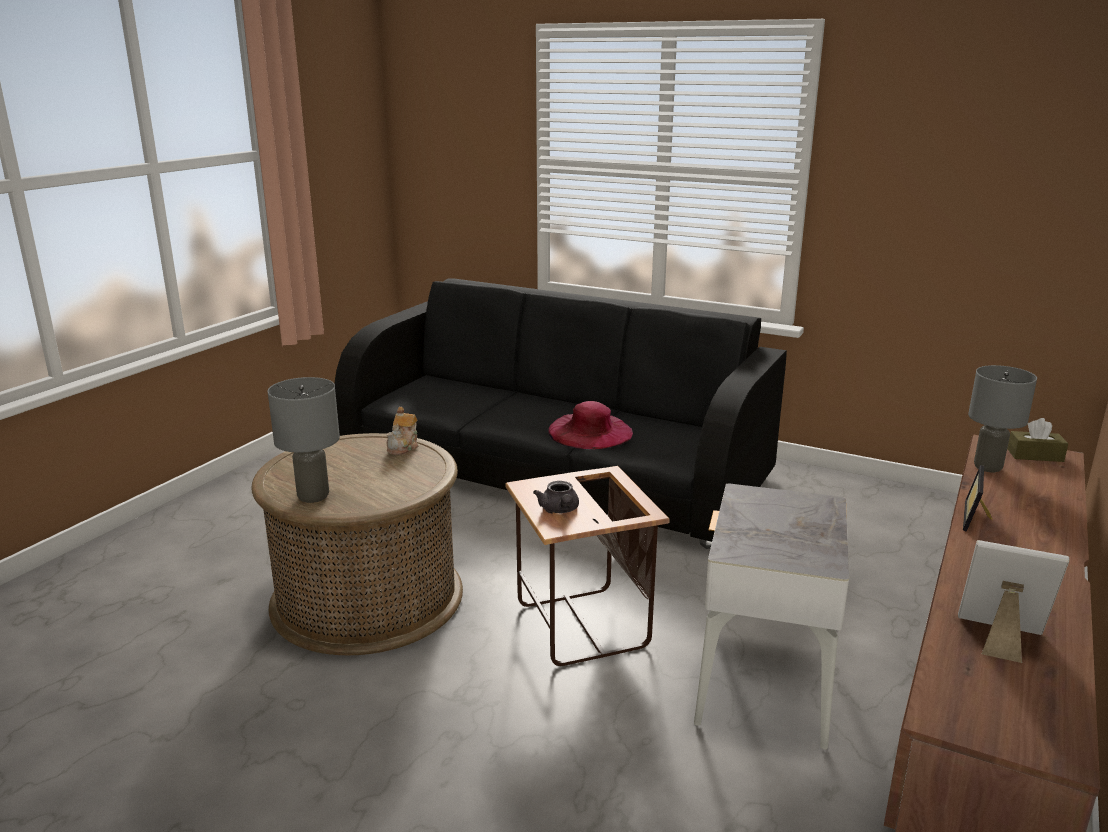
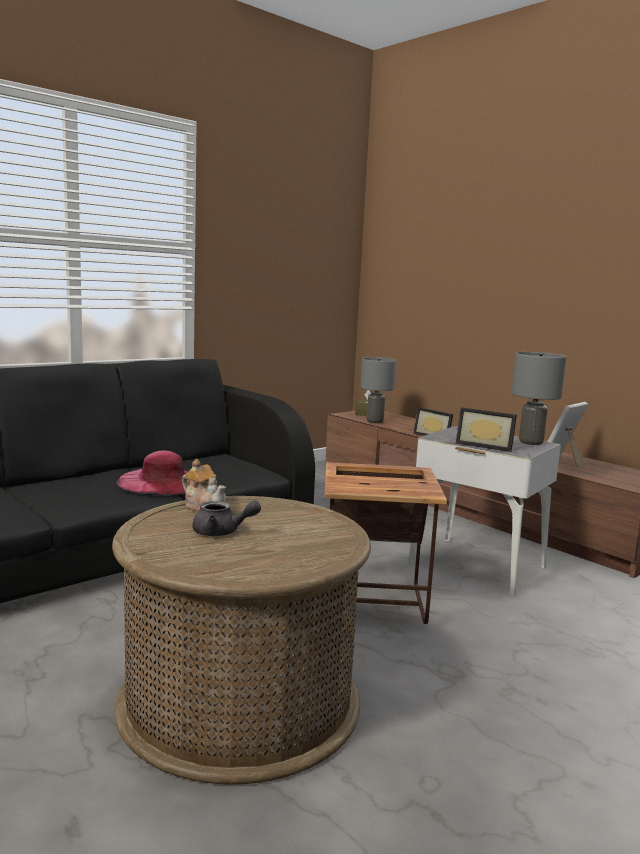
camera: 70 degrees left, 10 degrees down
grey table lamp [268,377,340,503] -> grey table lamp moved to [512,352,567,445]
grey teapot [533,481,579,513] -> grey teapot moved to [192,500,261,536]
none -> picture frame [456,407,517,452]

